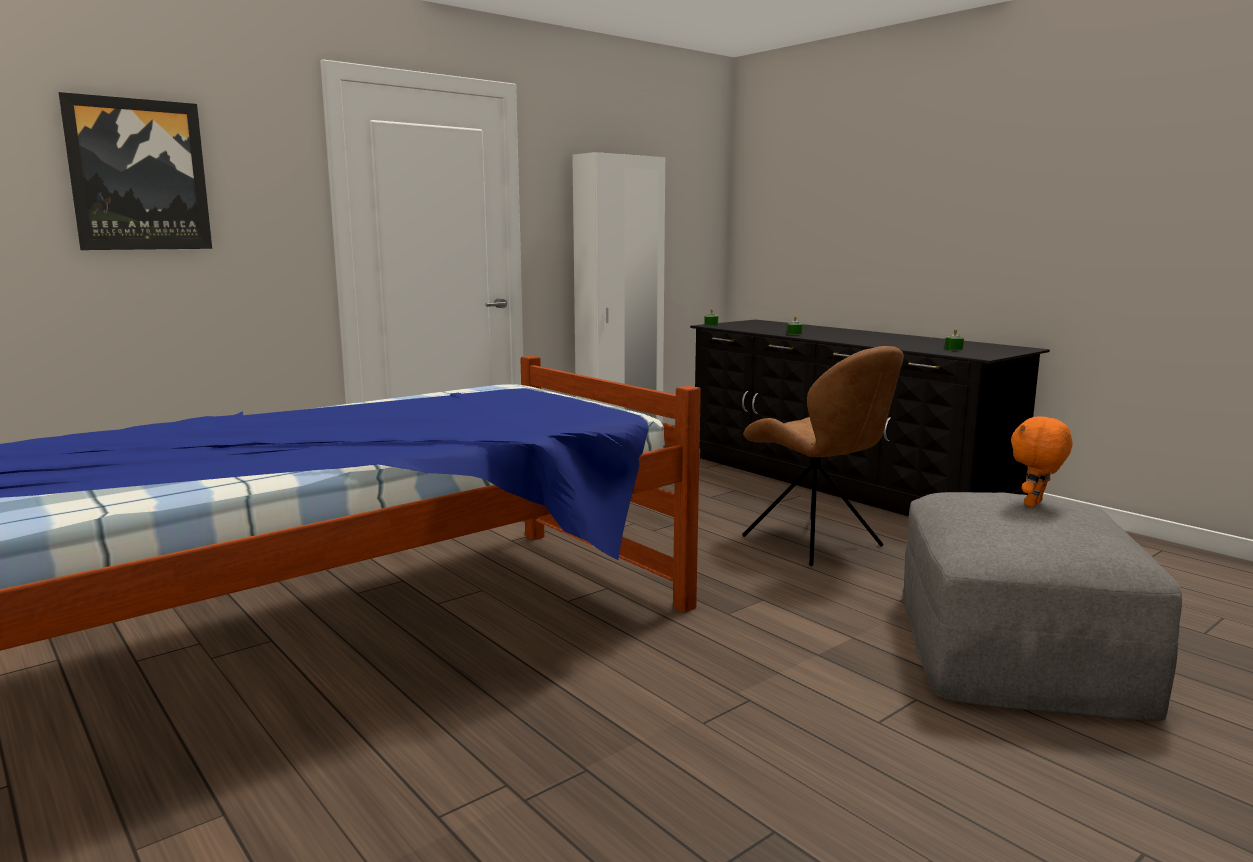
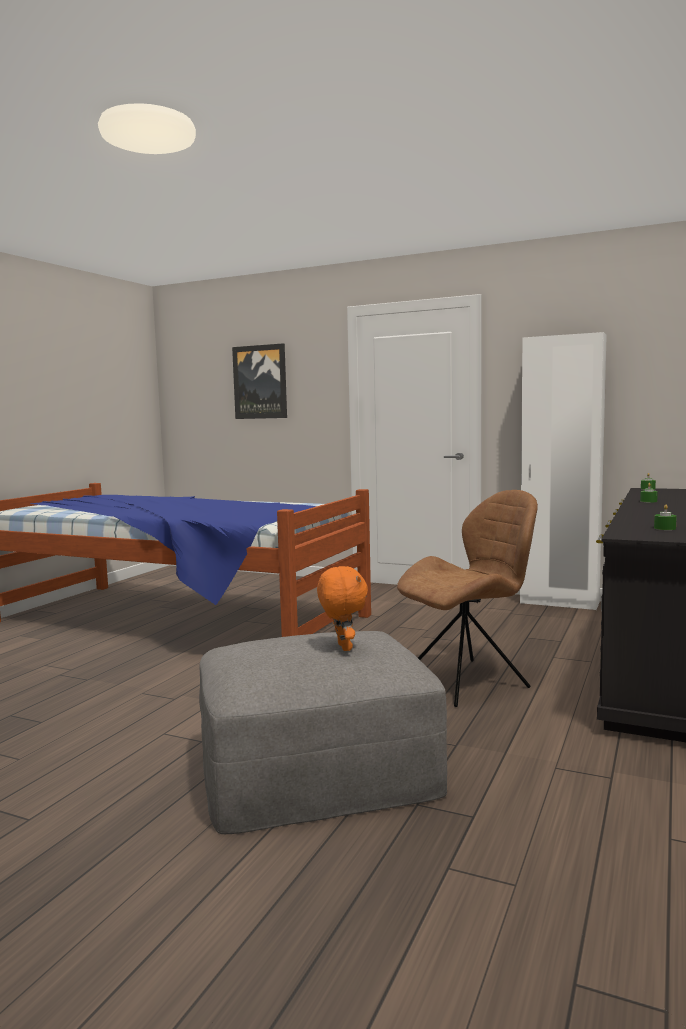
camera: 65 degrees right, 5 degrees down
brown chair [742,346,904,566] -> brown chair turned 150 degrees counterclockwise [397,490,538,707]
orange plush toy [1011,416,1073,507] -> orange plush toy turned 60 degrees clockwise [317,566,368,651]

